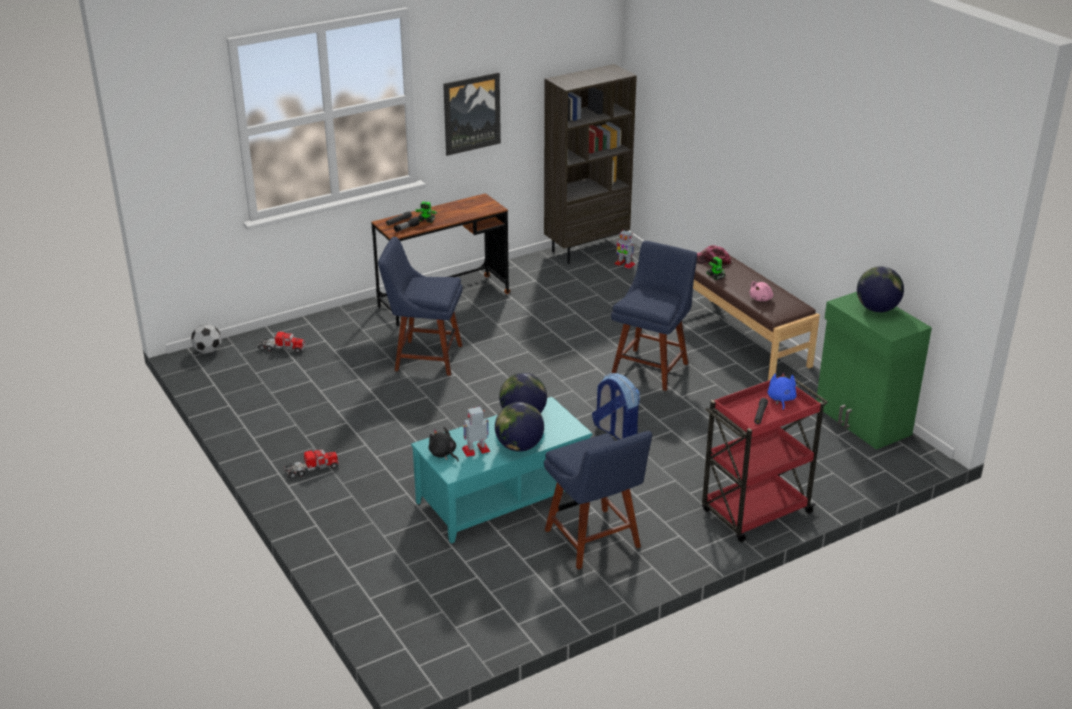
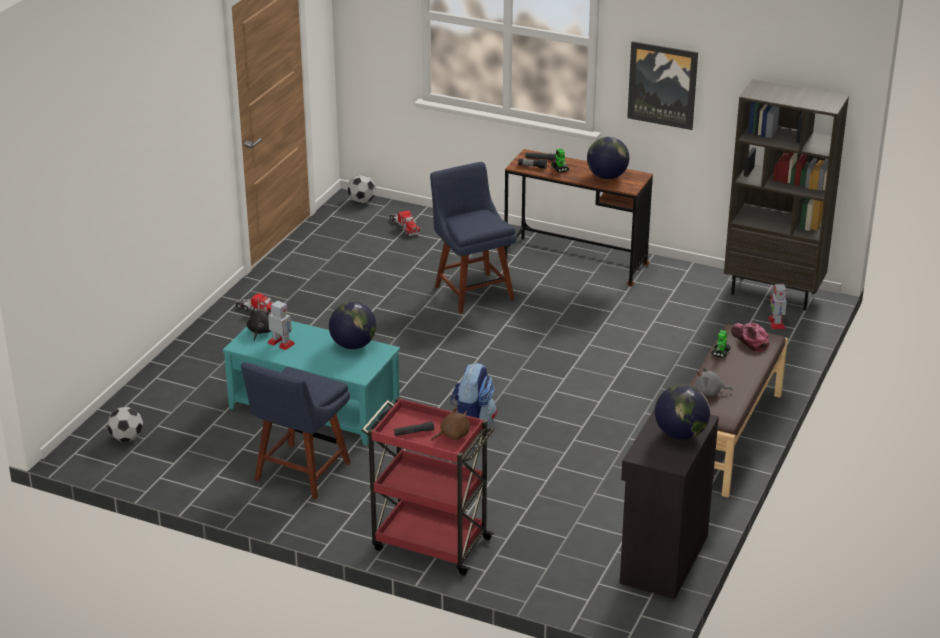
camera: 55 degrees right, 0 degrees up
globe [495,402,544,452] -> globe moved to [587,137,629,179]
blue chair [611,241,697,391] -> none
pink plush toy [749,281,773,301] -> grey plush toy [695,367,733,396]
blue plush toy [768,372,797,410] -> brown plush toy [431,407,470,441]
green cabinet [816,292,932,450] -> black cabinet [620,409,719,599]
none -> football [107,407,143,442]

